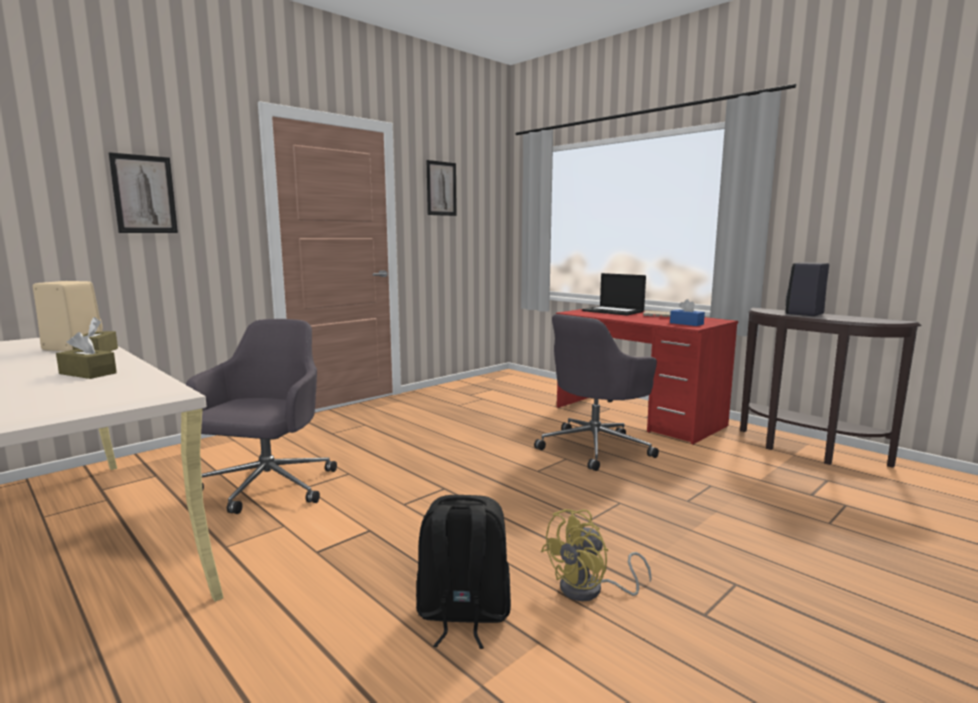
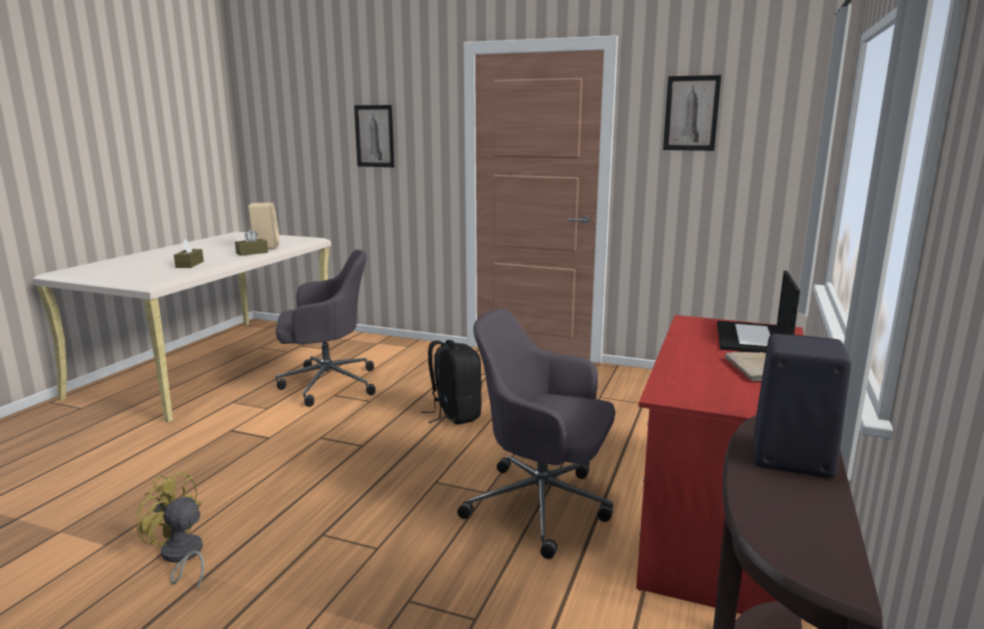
camera: 65 degrees right, 5 degrees up
black backpack [416,495,511,649] -> black backpack moved to [421,340,482,425]
blue tissue box [670,299,705,326] -> none

